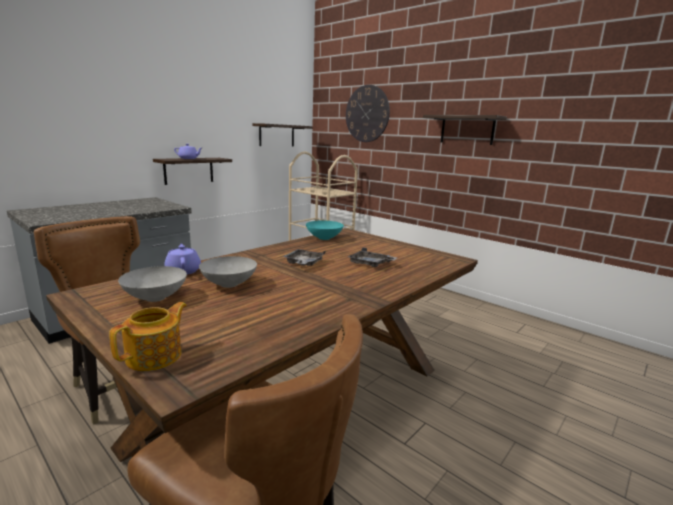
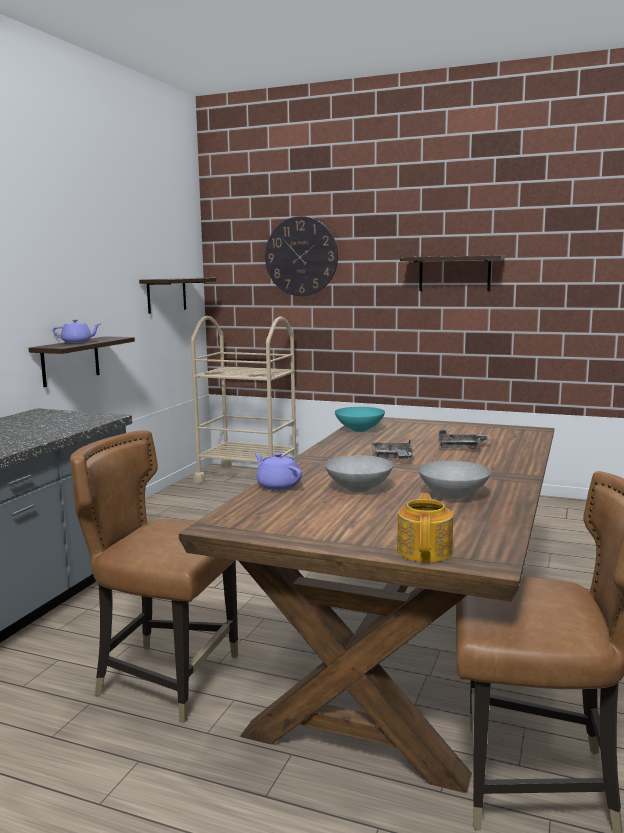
camera: 20 degrees left, 5 degrees down
grey bowl [118,266,187,302] -> grey bowl moved to [418,461,491,499]

